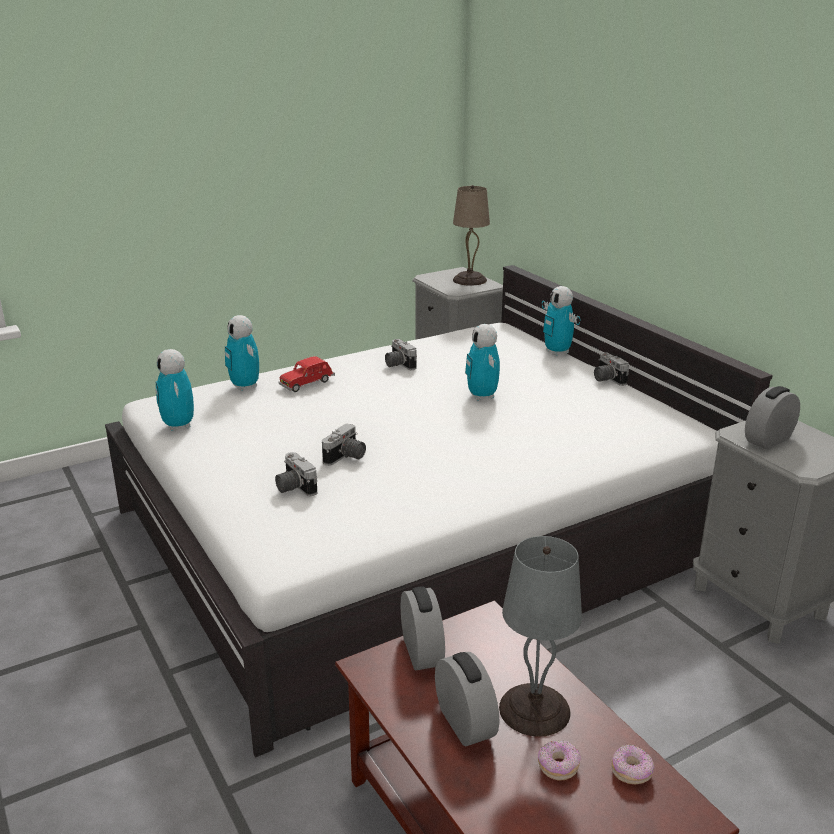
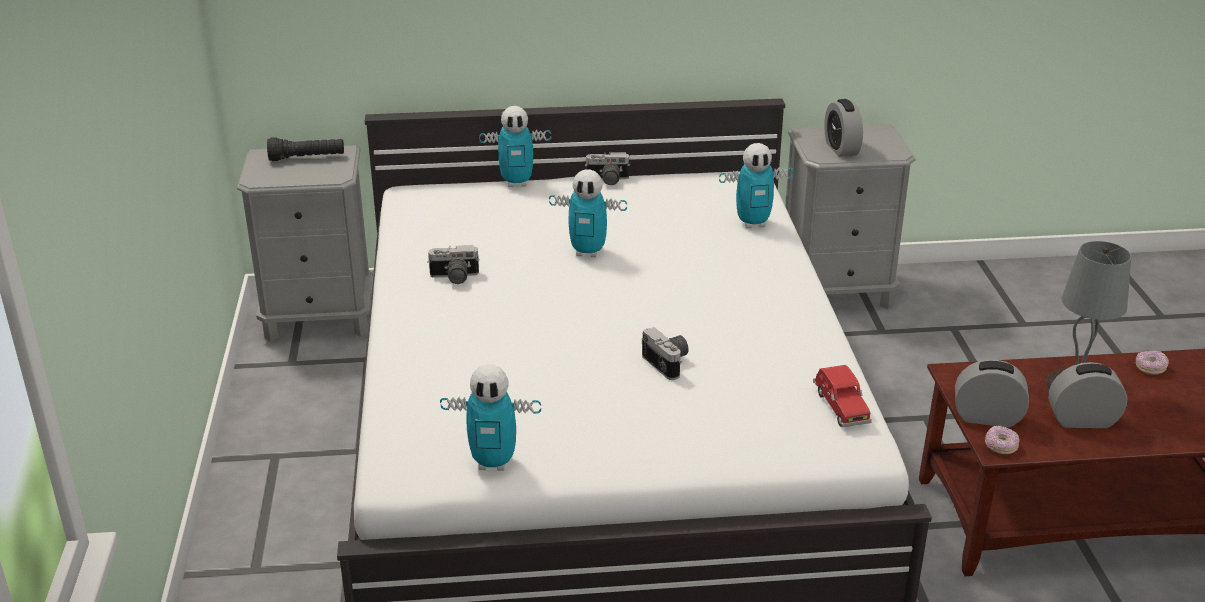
camera: 65 degrees left, 5 degrees up
toy robot [225,315,259,391] -> toy robot moved to [719,143,793,228]
camera [275,452,317,496] -> none
red toy car [278,356,335,392] -> red toy car moved to [813,365,872,428]
beige table lamp [453,185,490,286] -> black flashlight [267,137,344,161]
donut [538,741,580,781] -> donut moved to [985,425,1020,454]

